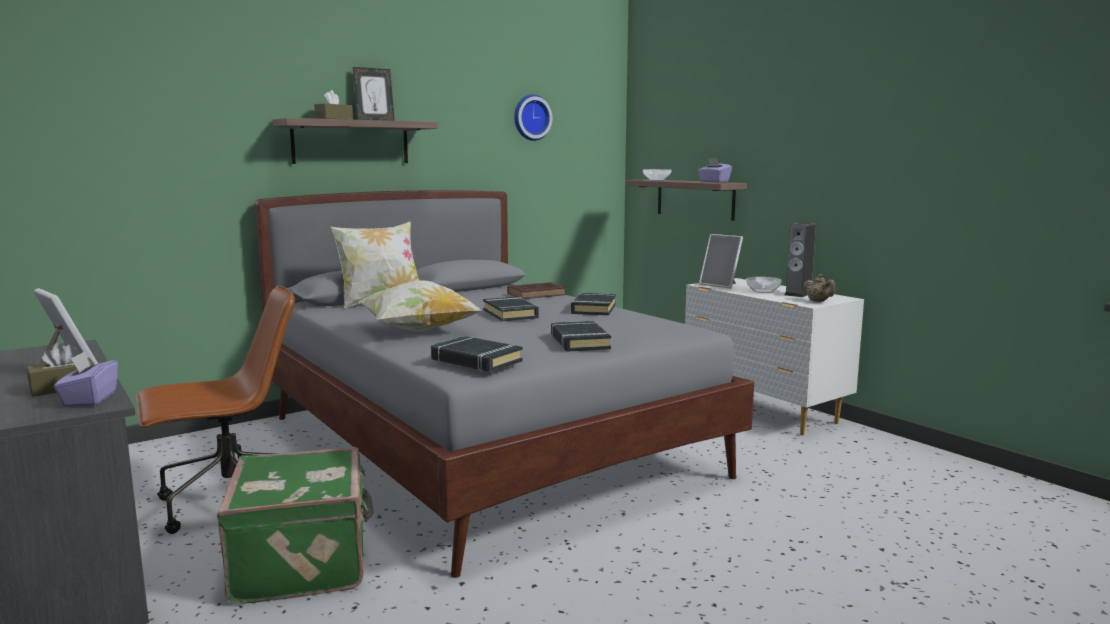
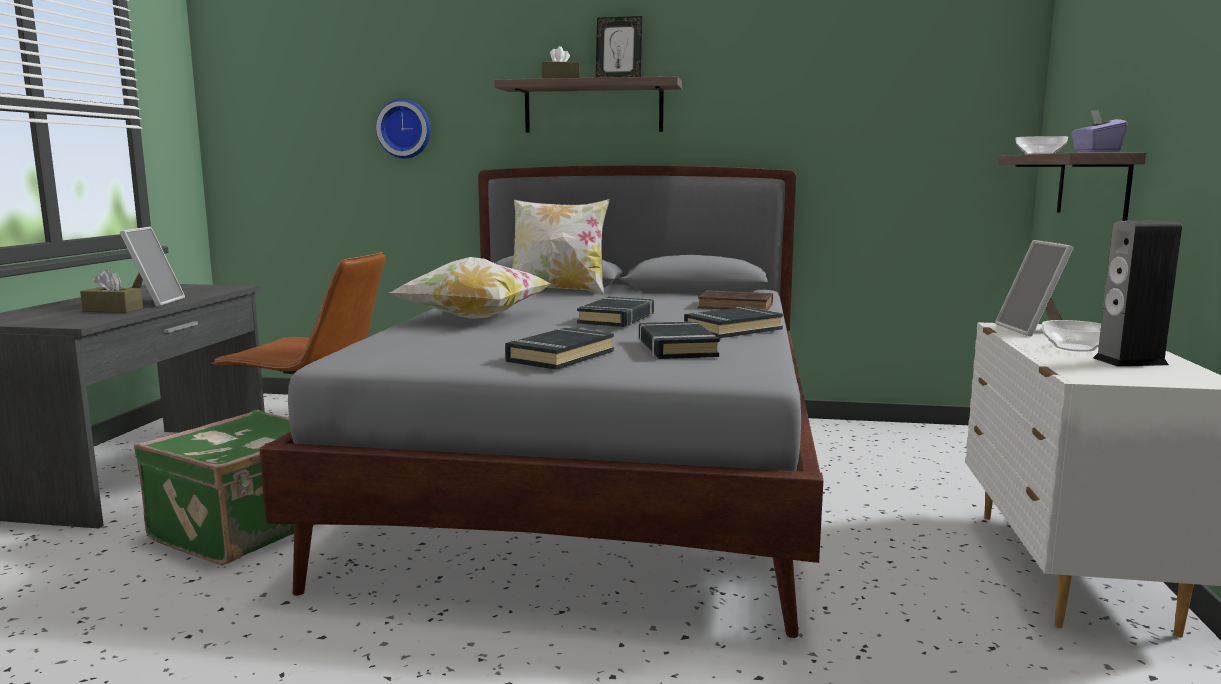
camera: 45 degrees right, 0 degrees up
purple tissue box [54,352,118,407] -> none
black book [431,336,523,372] -> black book moved to [639,321,720,359]
wall clock [514,94,552,141] -> wall clock moved to [376,99,431,159]
beige teapot [803,274,836,302] -> none

